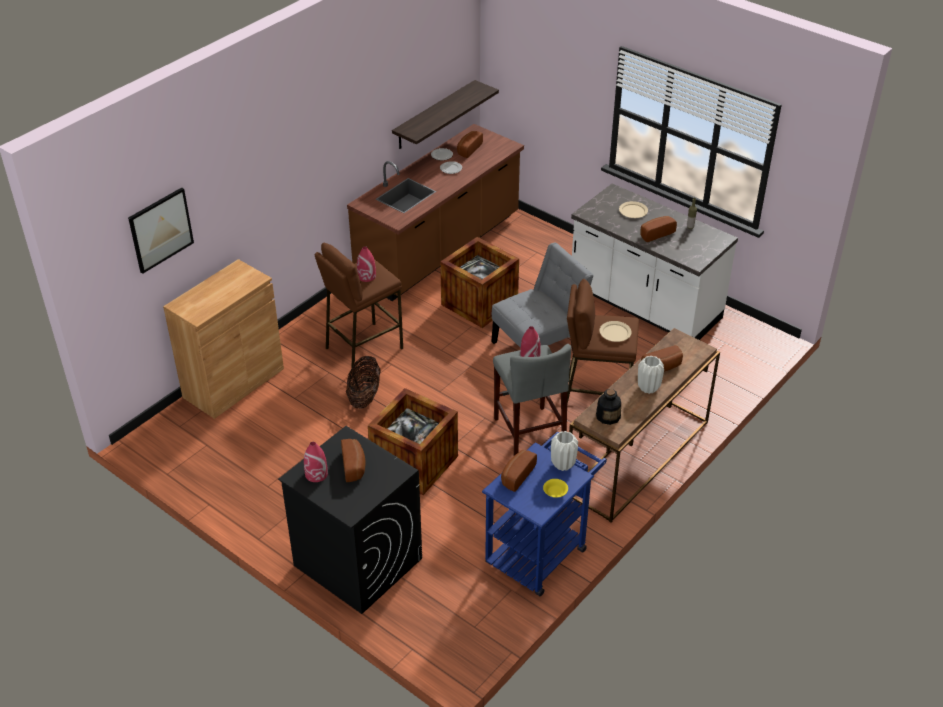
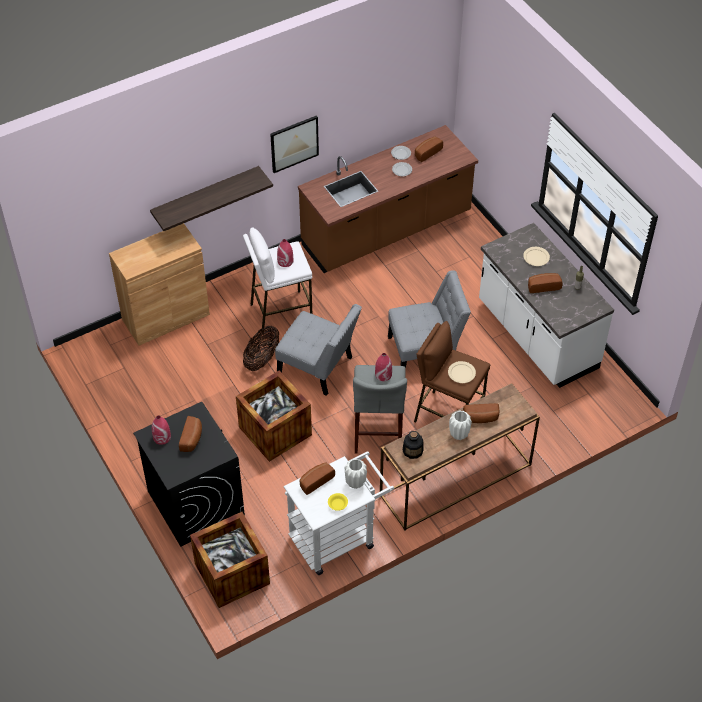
camera: 20 degrees right, 10 degrees up
picture [128,188,194,274] -> picture moved to [270,115,319,173]
brown stool [315,243,403,369] -> white stool [243,227,312,332]
shelf [392,80,499,149] -> shelf moved to [150,166,273,231]
crate [440,237,519,328] -> crate moved to [190,512,270,608]
blue cart [482,432,607,596] -> white cart [284,452,394,575]
none -> grey chair [275,304,362,396]

